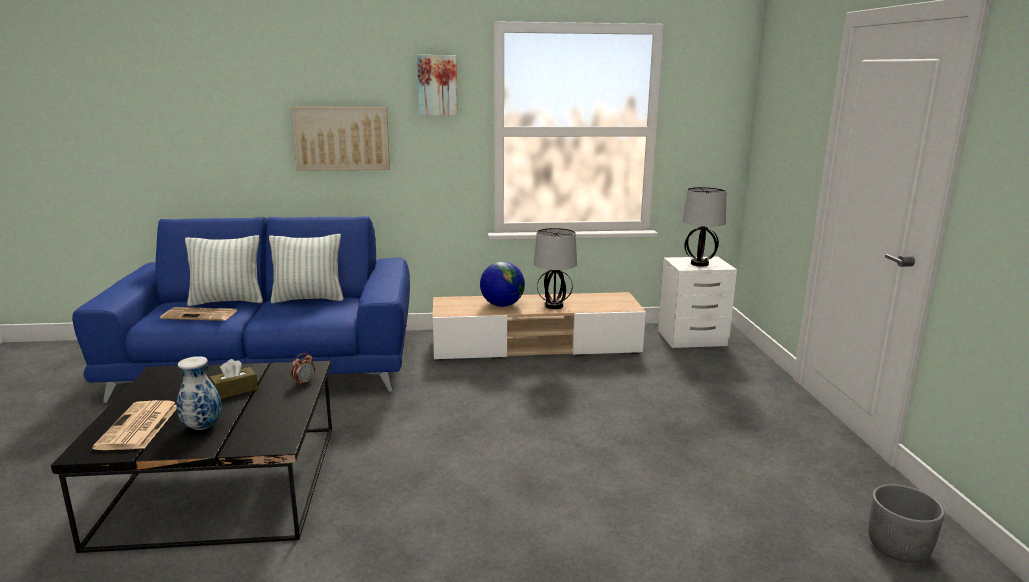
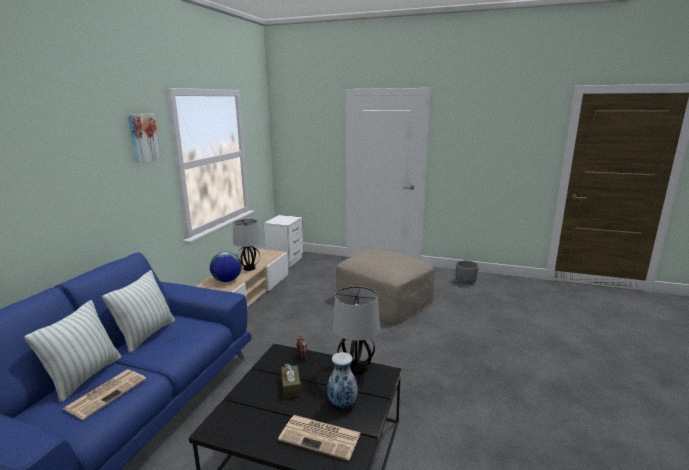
camera: 65 degrees left, 0 degrees up
picture [291,107,390,171] -> none
table lamp [682,187,726,266] -> table lamp moved to [333,286,380,375]
none -> beige ottoman [336,249,434,324]

